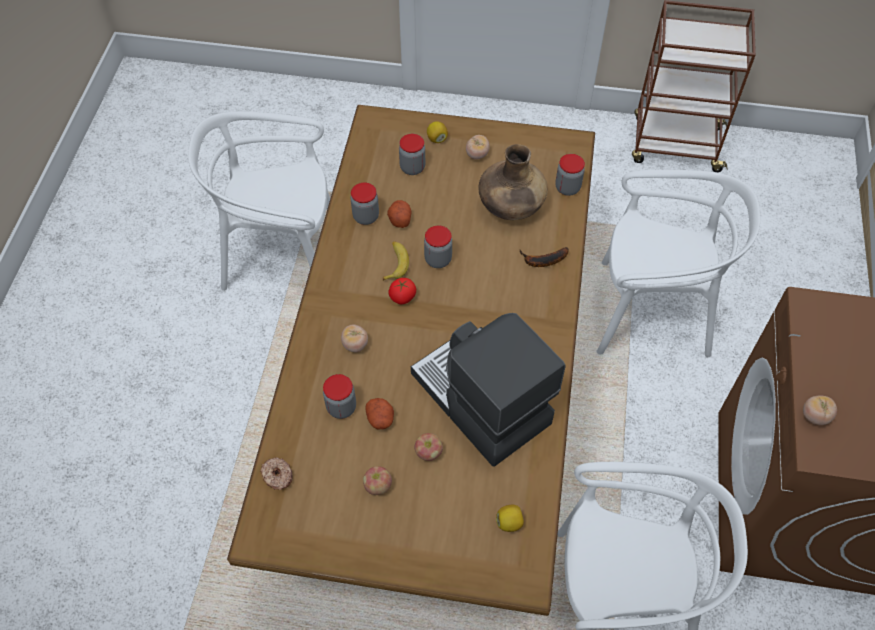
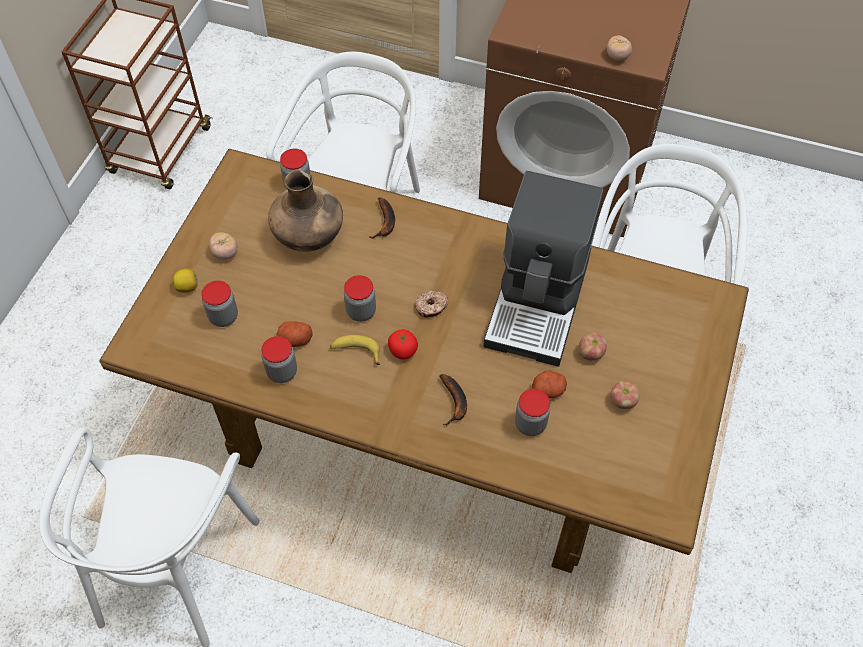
camera: 80 degrees left, 0 degrees up
donut [260,457,293,490] -> donut moved to [415,291,448,317]
tomato [341,324,368,352] -> banana [439,374,467,425]
coffee machine [411,313,565,466] -> coffee machine turned 45 degrees counterclockwise [483,171,603,367]
lemon [496,505,524,532] -> none

